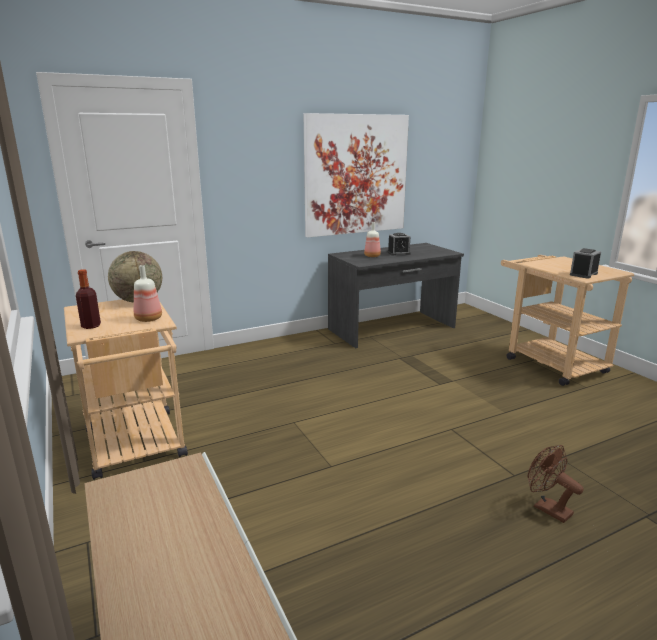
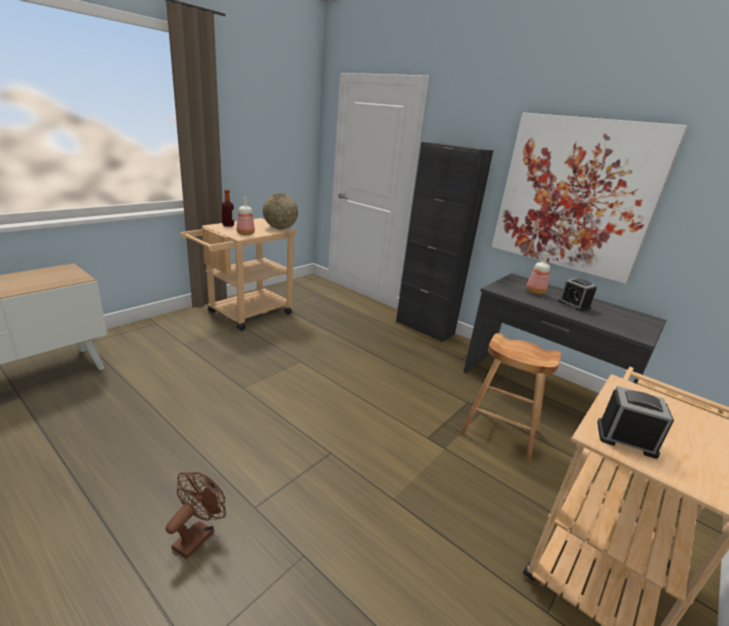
camera: 65 degrees right, 5 degrees up
none -> black cabinet [396,142,493,342]
none -> brown stool [460,333,561,462]

